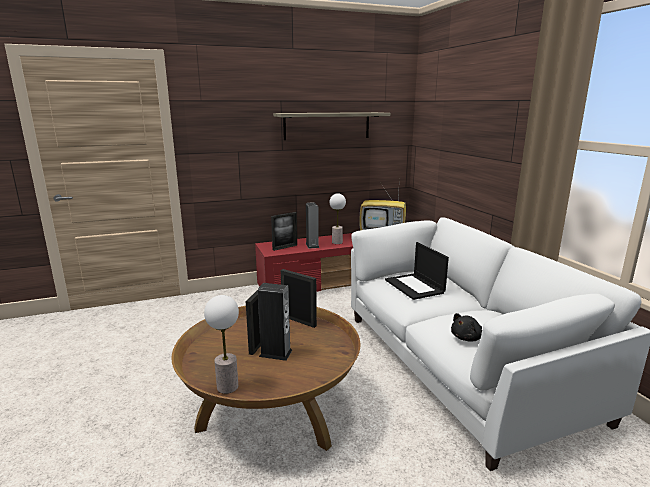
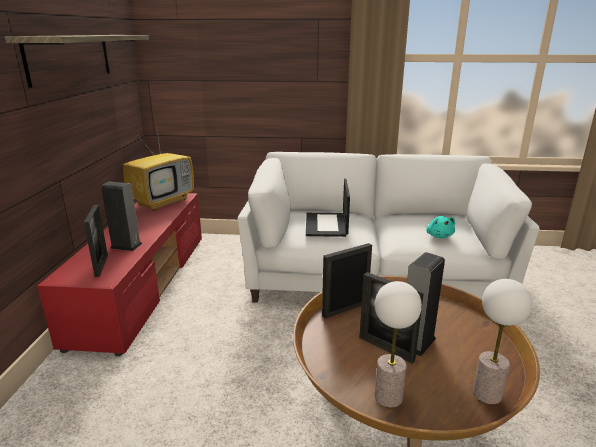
camera: 65 degrees left, 5 degrees up
table lamp [330,193,346,244] -> table lamp moved to [375,281,422,408]
laptop [385,242,449,300] -> laptop turned 90 degrees clockwise [306,179,350,237]
black plush toy [451,313,482,341] -> turquoise plush toy [426,216,455,238]

